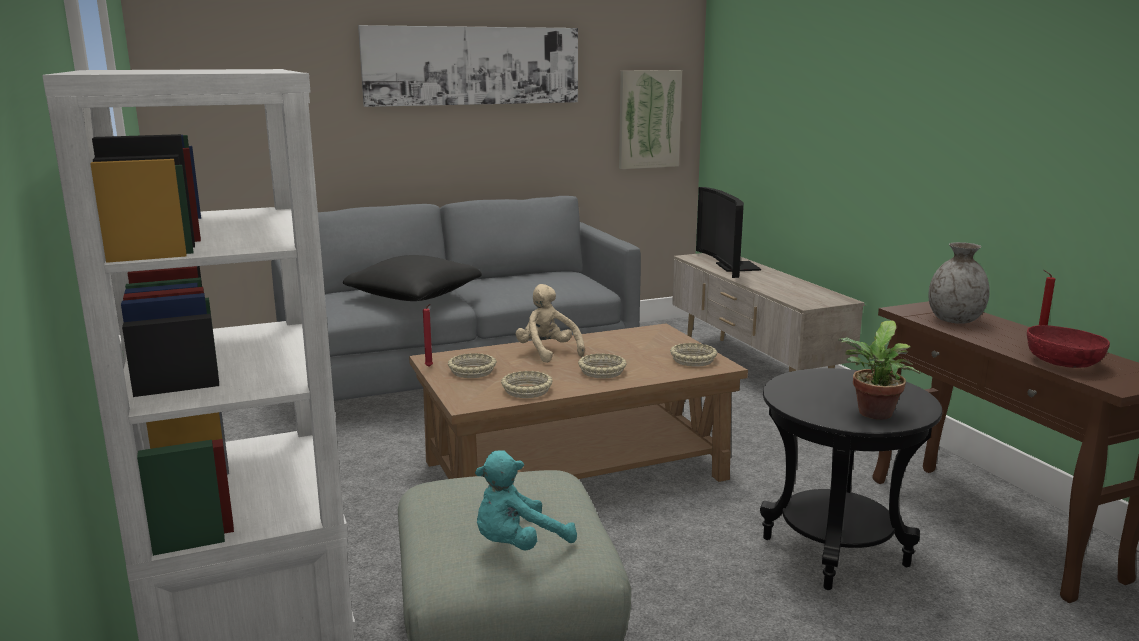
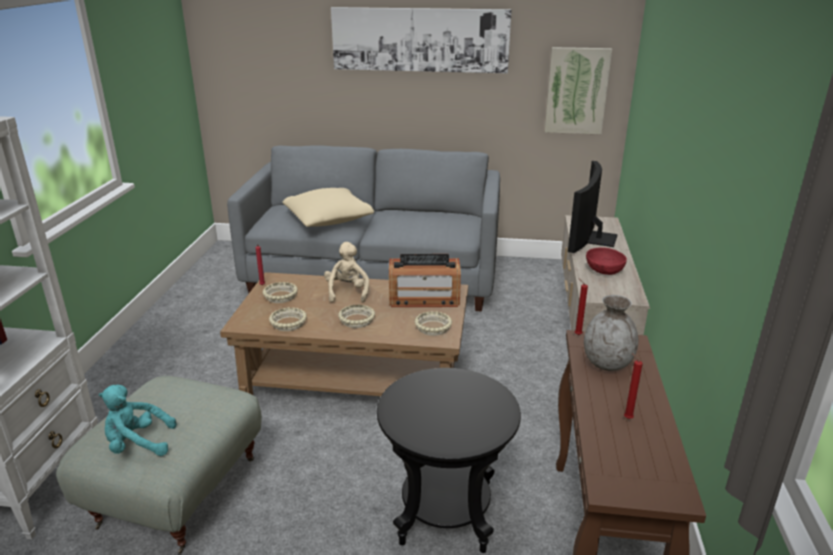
camera: 30 degrees right, 10 degrees up
black pillow [343,255,482,301] -> beige pillow [283,188,374,227]
potted plant [838,320,920,419] -> none
red bowl [1027,325,1110,368] -> red bowl moved to [586,247,627,275]
none -> radio [389,254,461,307]
none -> red candle [575,279,588,335]

